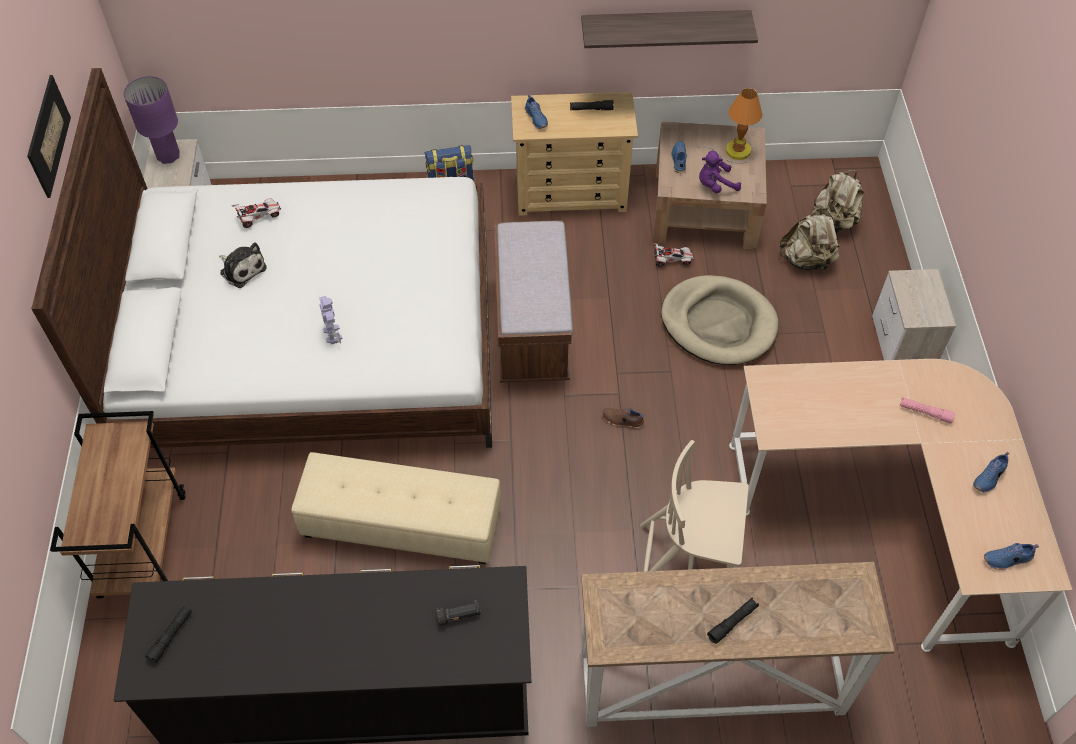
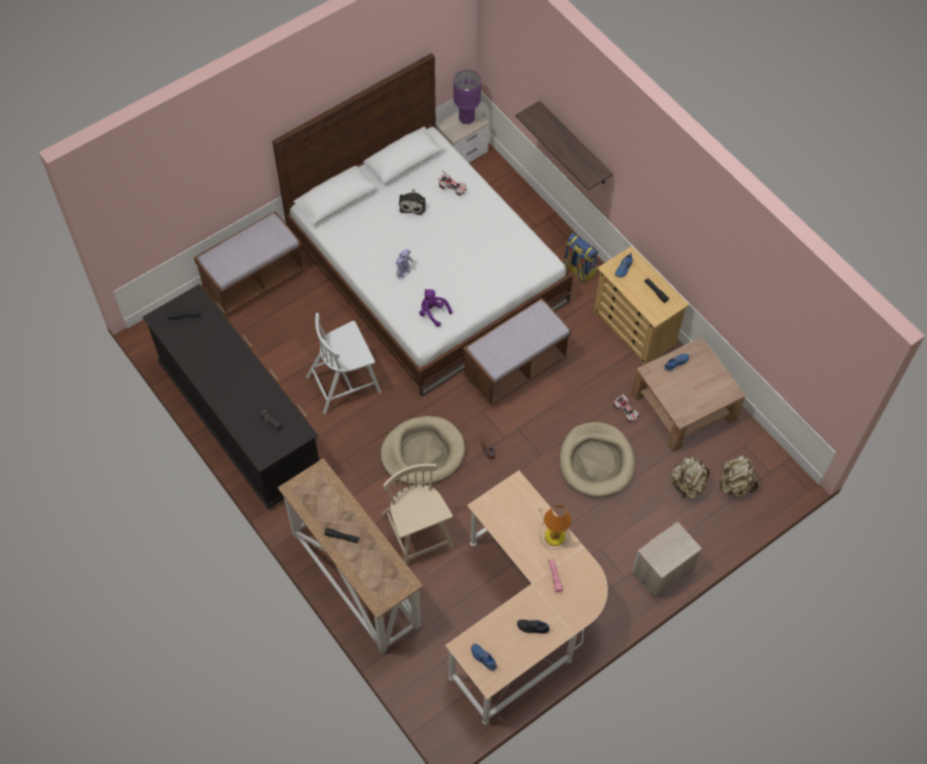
camera: 55 degrees right, 5 degrees up
picture [27,75,71,198] -> none
brown cart [50,411,186,599] -> brown bench [194,211,305,316]
beige ottoman [291,452,501,564] -> white chair [306,313,381,414]
shelf [581,10,758,48] -> shelf moved to [515,101,613,190]
table lamp [697,88,762,163] -> table lamp moved to [539,505,572,550]
purple plush toy [699,151,741,193] -> purple plush toy moved to [419,289,452,327]
blue shoe [973,452,1009,493] -> black shoe [517,620,550,634]
none -> beige dog bed [381,416,465,485]

